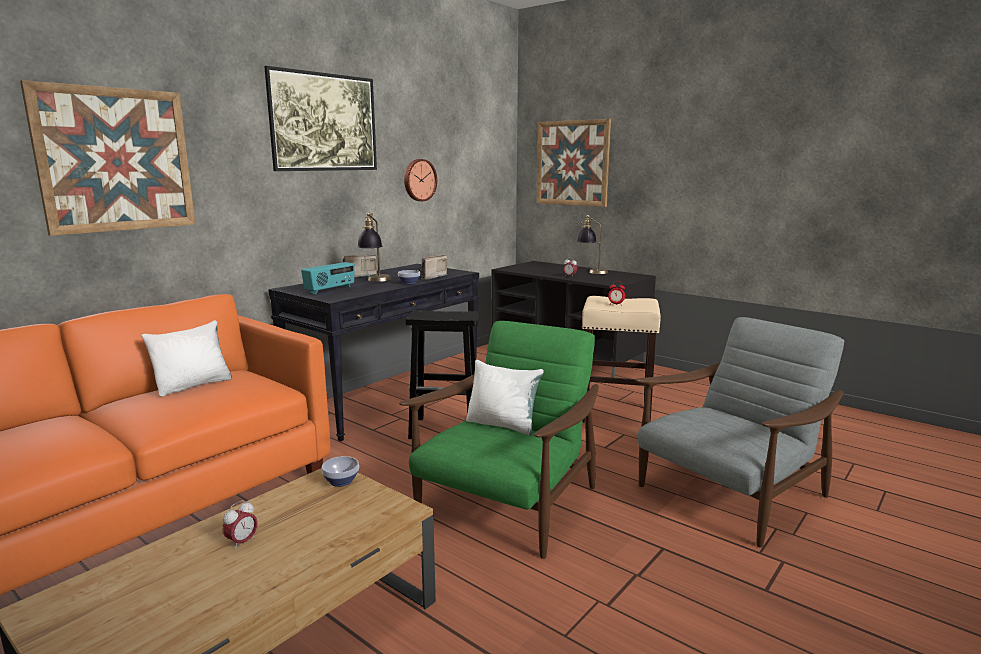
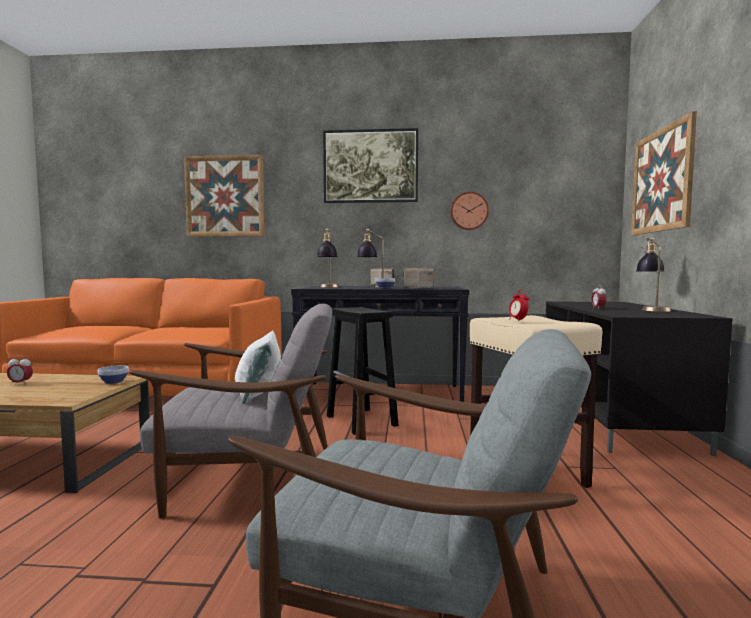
camera: 55 degrees right, 10 degrees down
white pillow [142,320,232,397] -> none
radio [301,262,355,294] -> table lamp [317,228,339,287]
green armchair [399,321,599,559] -> grey armchair [129,304,332,519]

